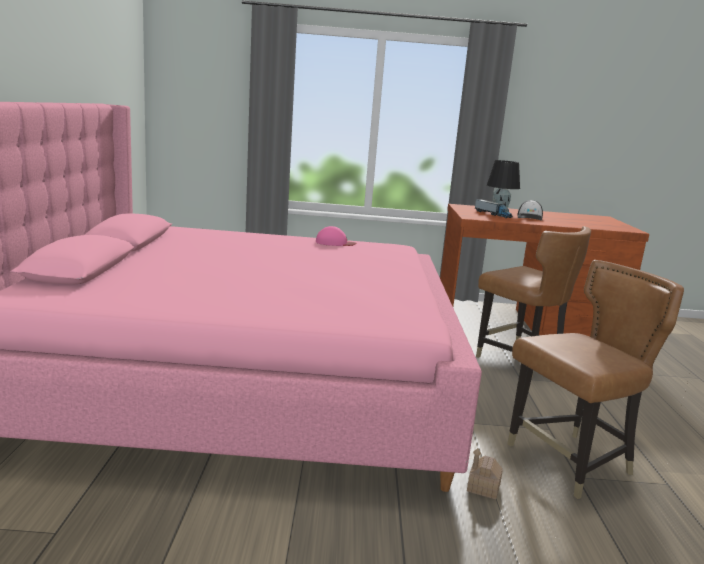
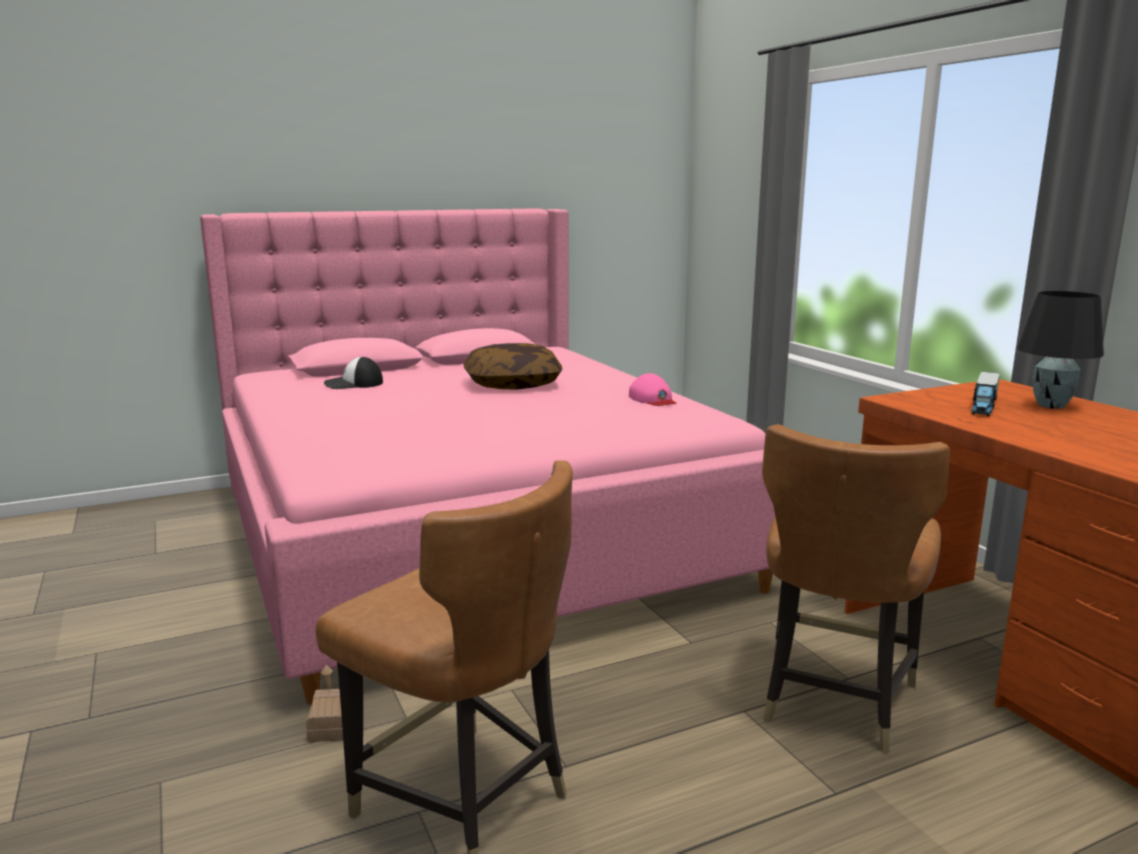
camera: 65 degrees right, 0 degrees up
cap [517,200,543,221] -> cap moved to [324,357,383,389]
none -> pillow [464,343,563,390]

